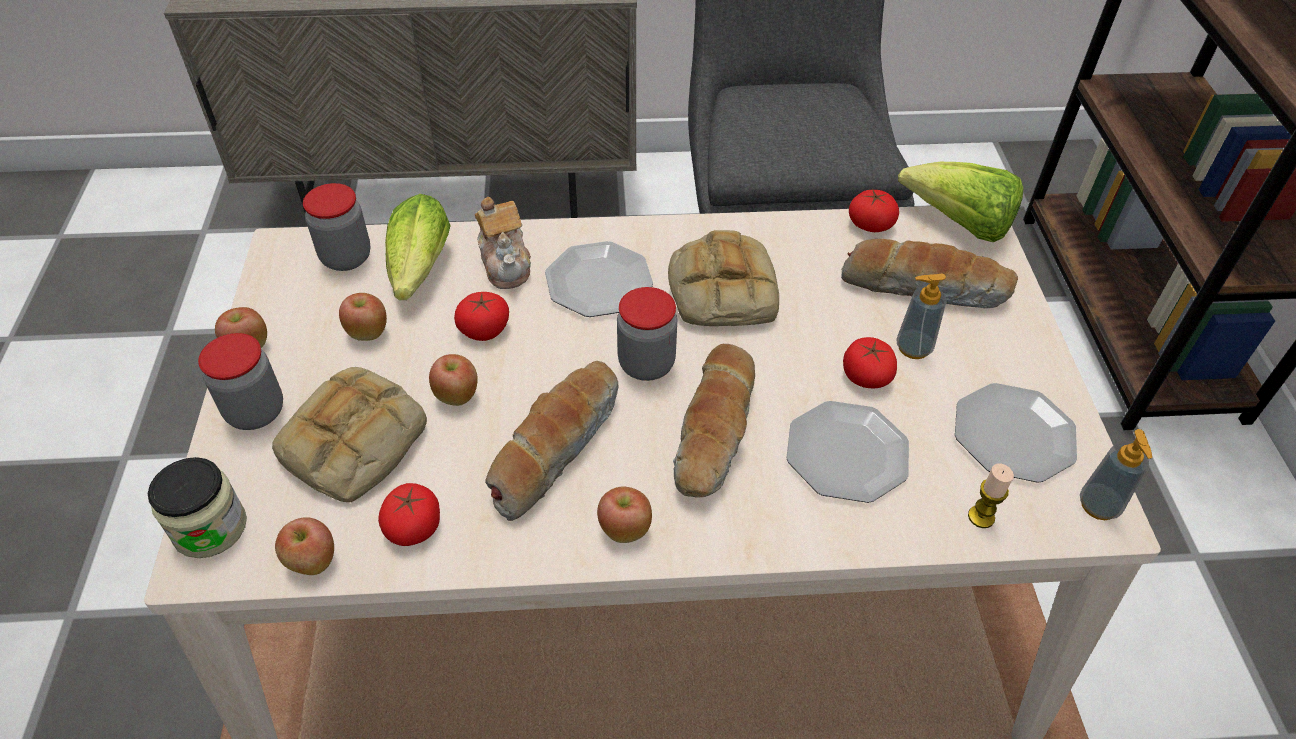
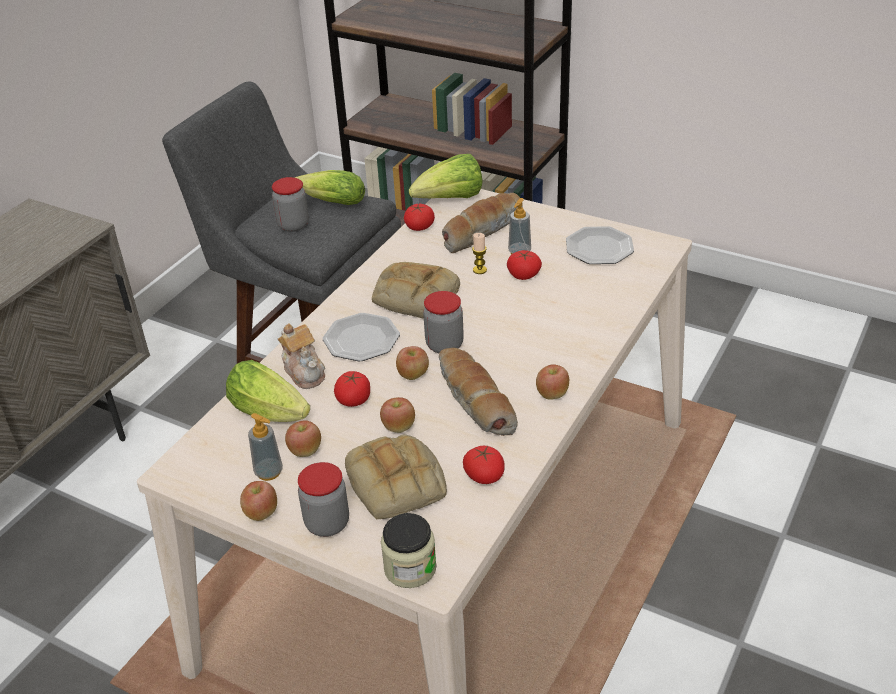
camera: 55 degrees left, 10 degrees down
apple [275,517,334,575] -> apple moved to [396,346,429,380]
jar [303,183,371,271] -> jar moved to [272,177,309,232]
teapot [475,197,531,289] -> teapot turned 45 degrees clockwise [278,323,325,389]
bread [673,344,755,497] -> none
plate [786,401,909,503] -> none
candle [968,463,1014,528] -> candle moved to [472,233,487,274]
soap dispenser [1080,429,1152,520] -> soap dispenser moved to [248,413,283,481]
none -> lettuce [294,170,365,205]

